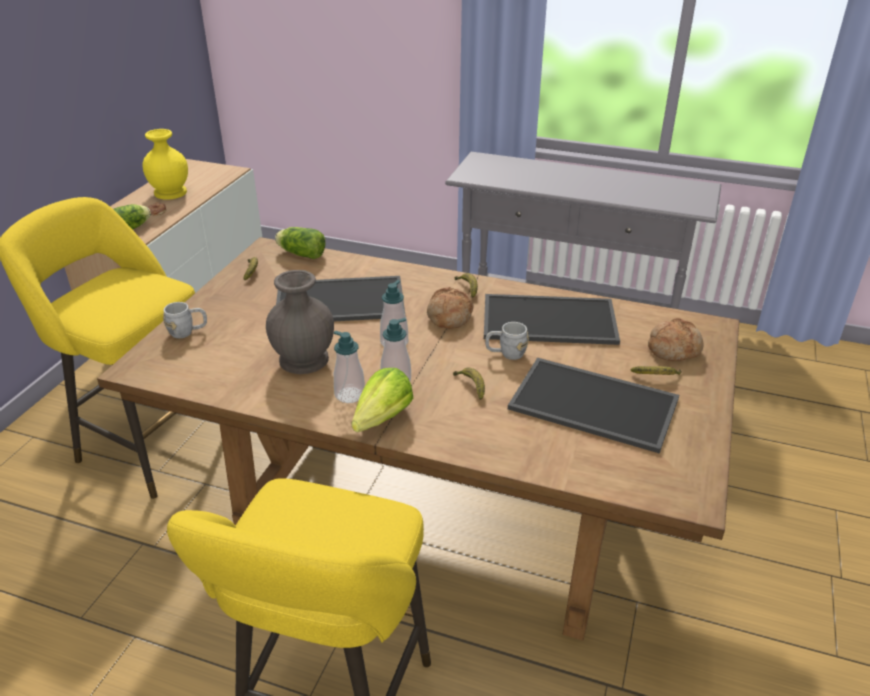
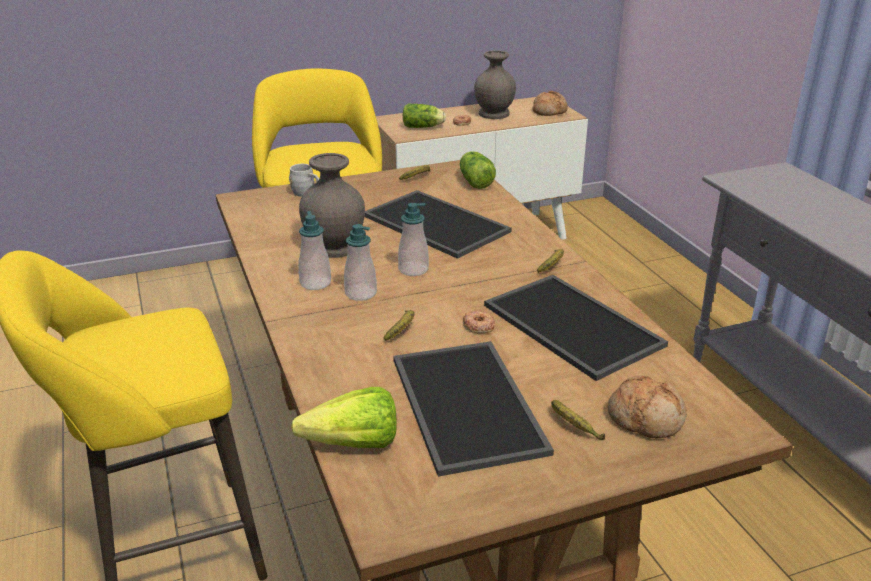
camera: 50 degrees right, 5 degrees down
yellow vase [142,129,188,200] -> grey vase [474,50,516,119]
lettuce [352,368,413,432] -> lettuce moved to [291,387,397,448]
bread [427,287,474,329] -> bread moved to [533,91,568,116]
grey mug [485,322,529,360] -> donut [463,310,495,333]

